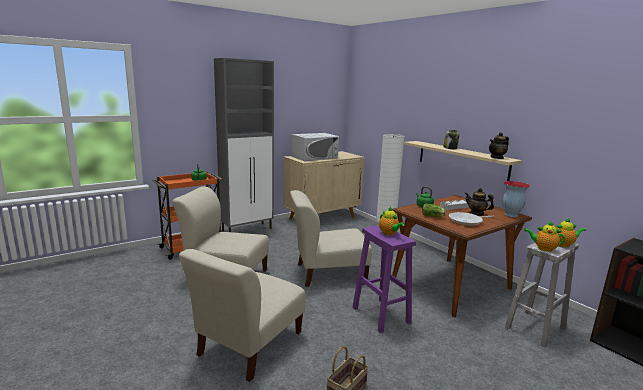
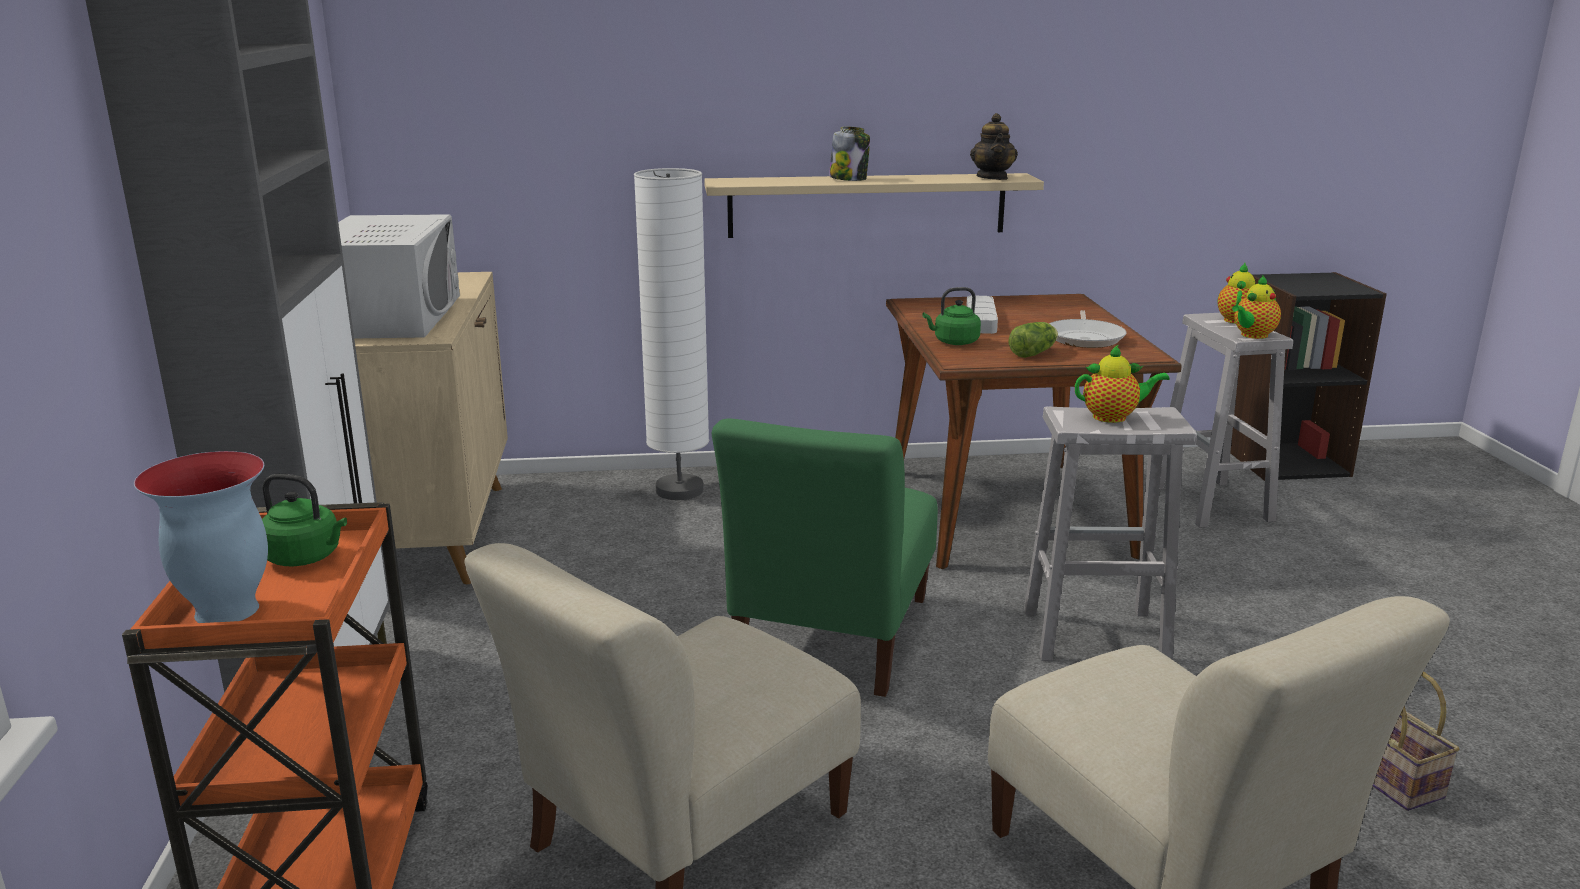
camera: 60 degrees left, 5 degrees up
beige chair [290,190,372,287] -> green chair [712,419,938,697]
purple stool [352,225,416,333] -> white stool [1024,407,1197,661]
teapot [465,188,494,216] -> none
vase [503,181,531,217] -> vase moved to [134,451,268,623]

